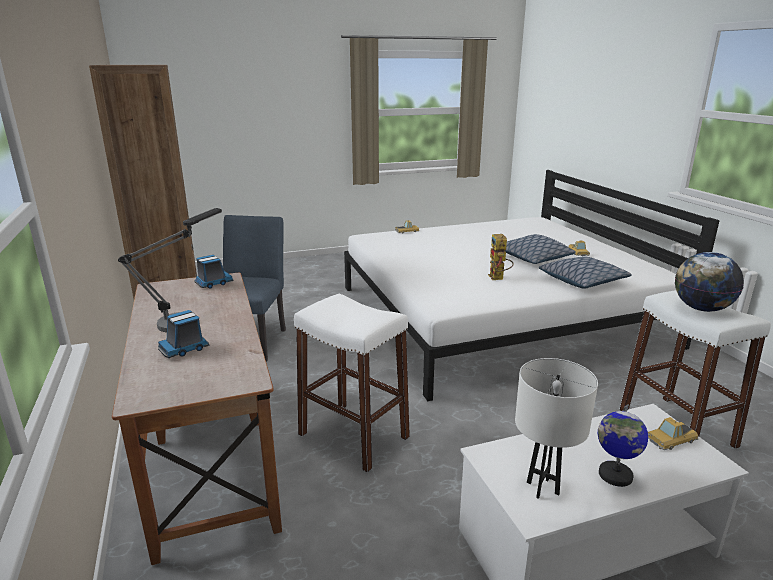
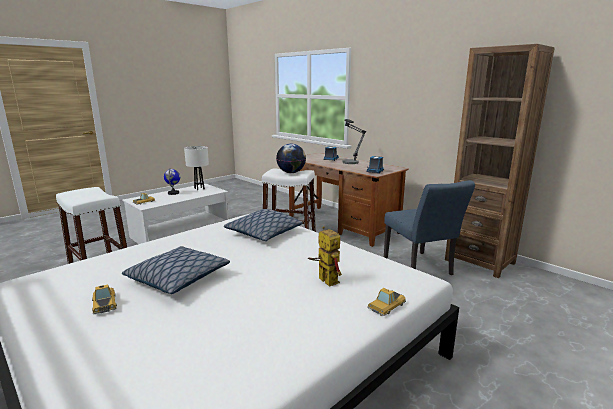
camera: 155 degrees right, 5 degrees down
toy robot [488,234,513,280] -> toy robot moved to [308,226,342,287]
pillow [539,256,632,288] -> pillow moved to [224,209,303,241]
globe [675,252,744,312] -> globe moved to [276,144,306,173]

